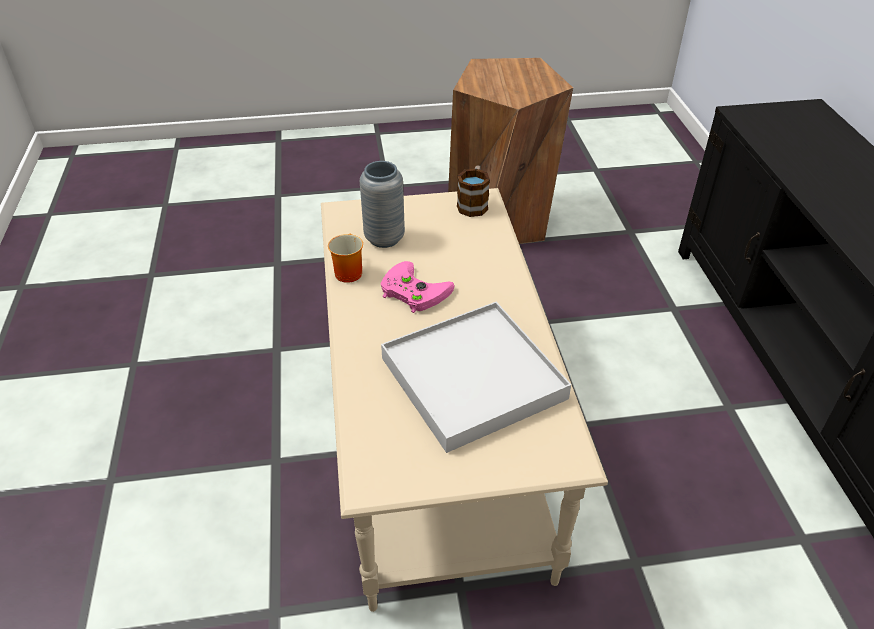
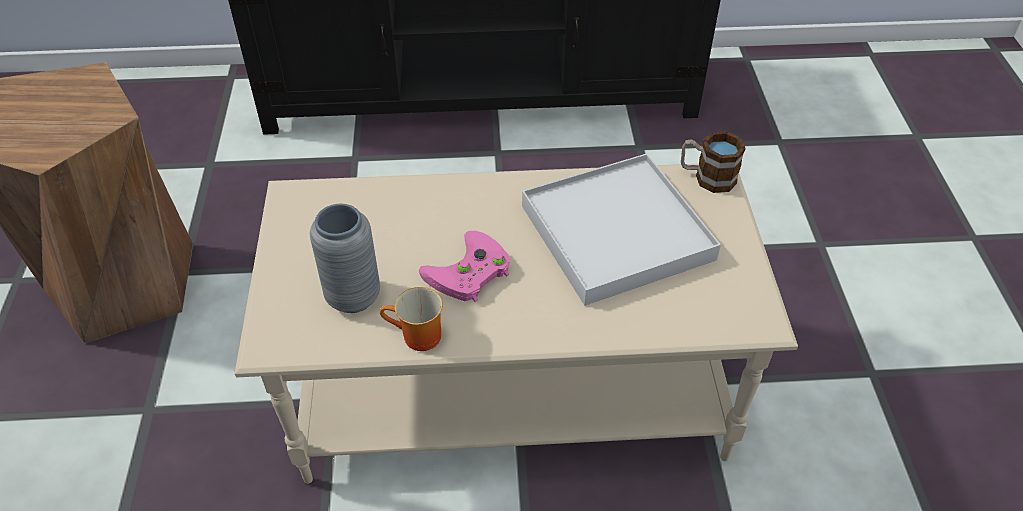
camera: 85 degrees left, 5 degrees up
mug [457,165,490,217] -> mug moved to [681,131,746,193]

